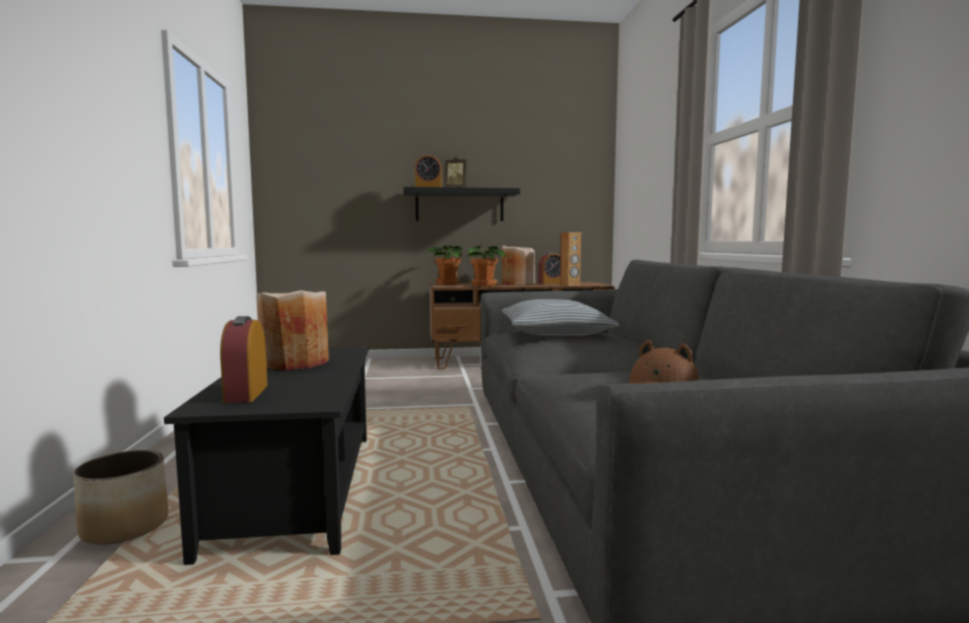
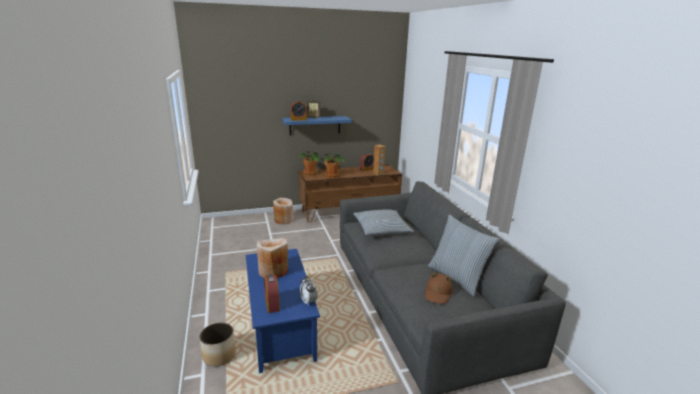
camera: 10 degrees left, 15 degrees up
black coffee table [164,346,369,565] -> blue coffee table [246,249,320,373]
black shelf [403,187,520,221] -> blue shelf [282,116,352,135]
beige vase [502,246,535,285] -> beige vase moved to [273,198,293,225]
none -> alarm clock [300,276,317,306]
none -> pillow [428,215,499,297]

